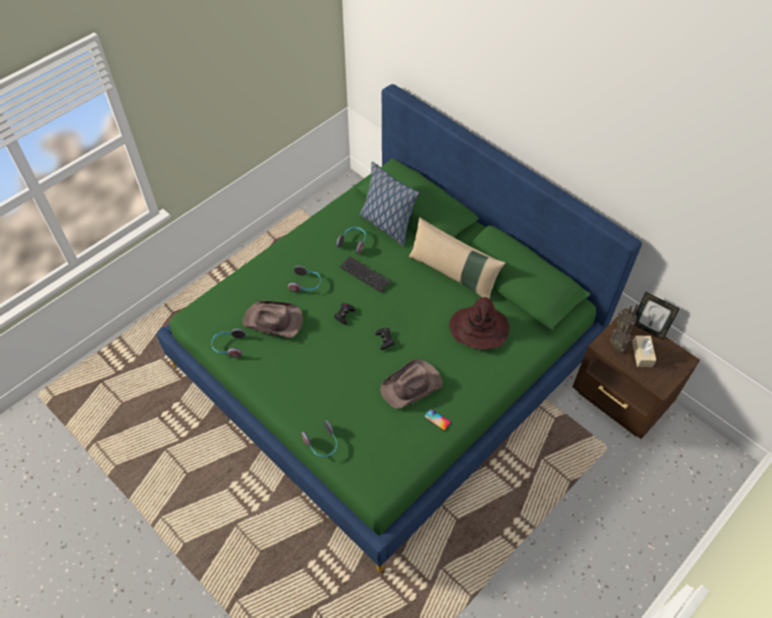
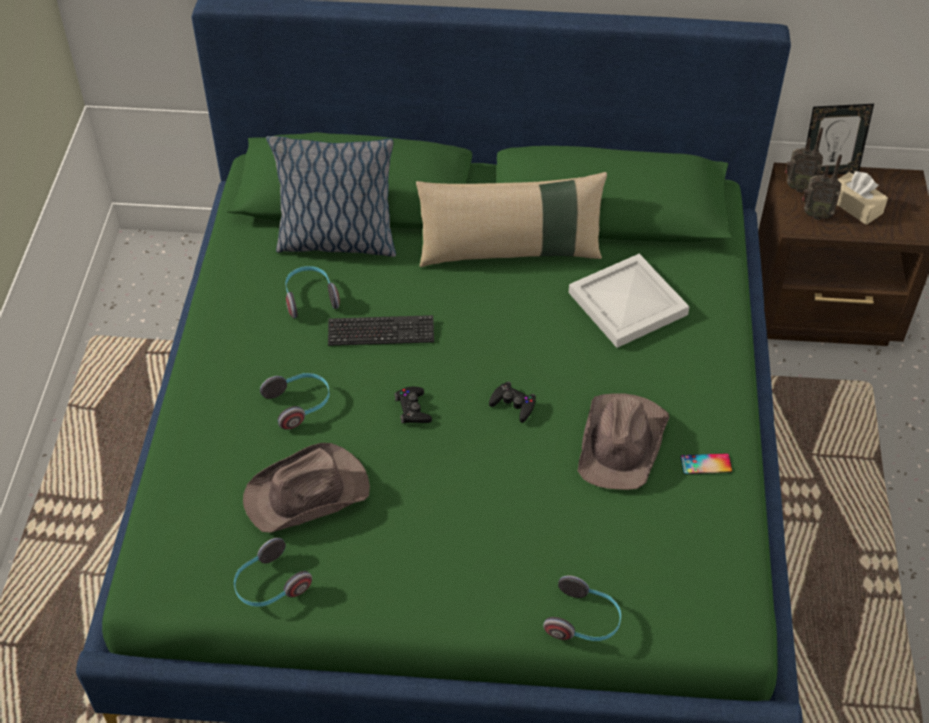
camera: 40 degrees left, 5 degrees down
brown hat [449,297,510,349] -> white tray [569,254,690,348]

